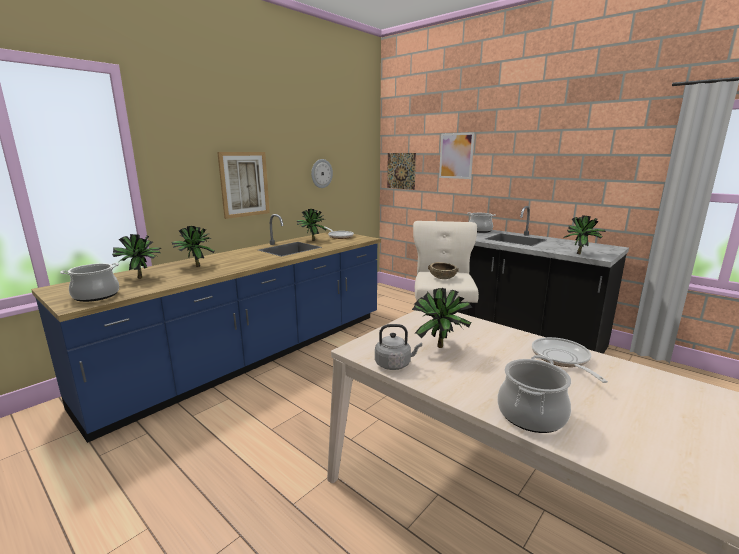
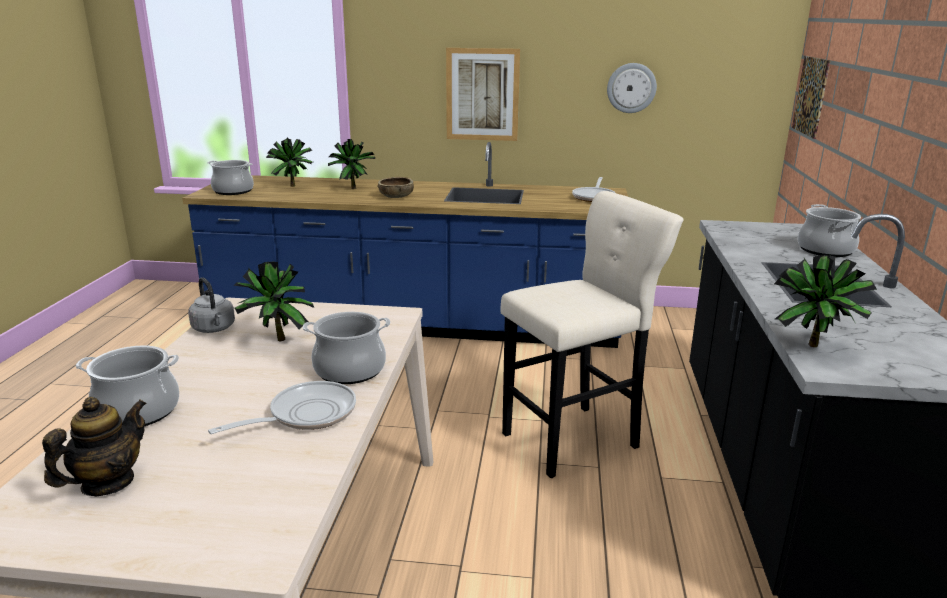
camera: 55 degrees right, 5 degrees up
potted plant [296,209,327,241] -> none
brown bowl [428,262,459,279] -> brown bowl moved to [377,177,414,198]
picture [439,132,475,179] -> none
none -> teapot [42,397,147,496]
none -> cooking pot [303,312,390,384]

